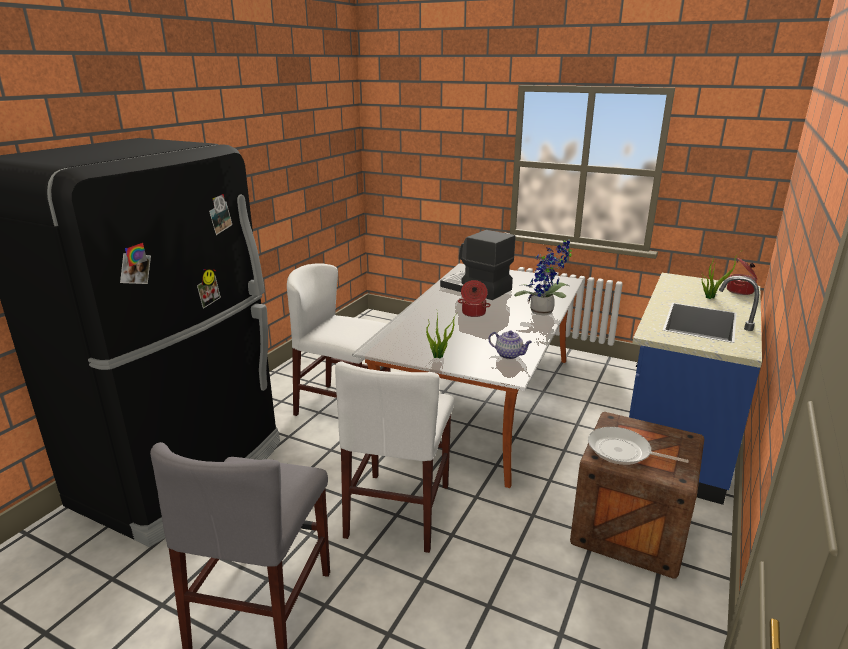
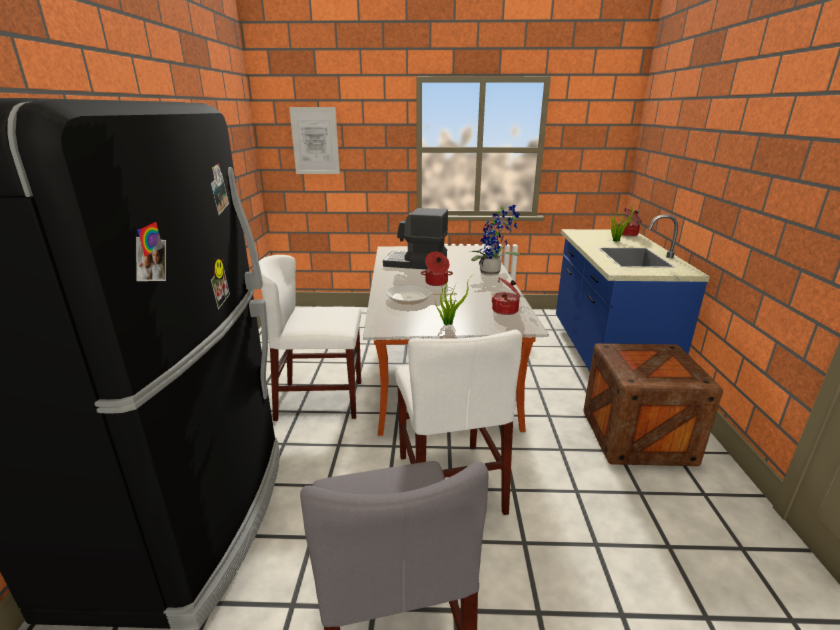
camera: 25 degrees left, 0 degrees up
teapot [488,331,532,359] -> cooking pot [492,277,520,315]
frying pan [588,427,688,465] -> frying pan moved to [387,285,457,305]
none -> picture [289,107,340,174]

